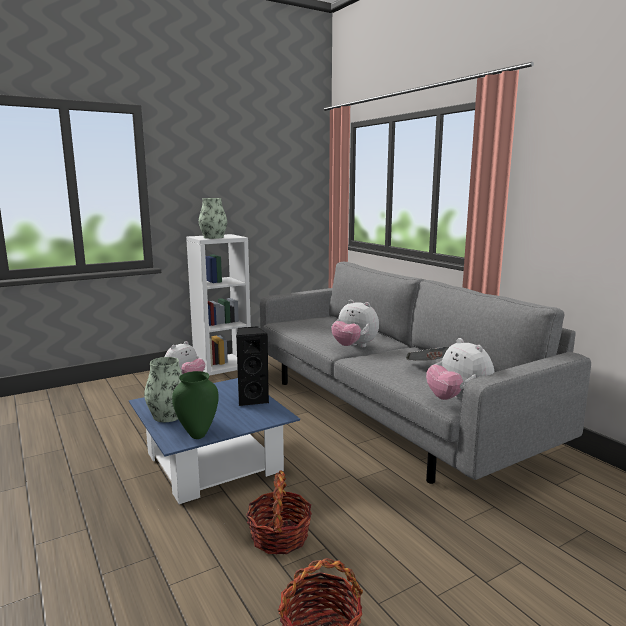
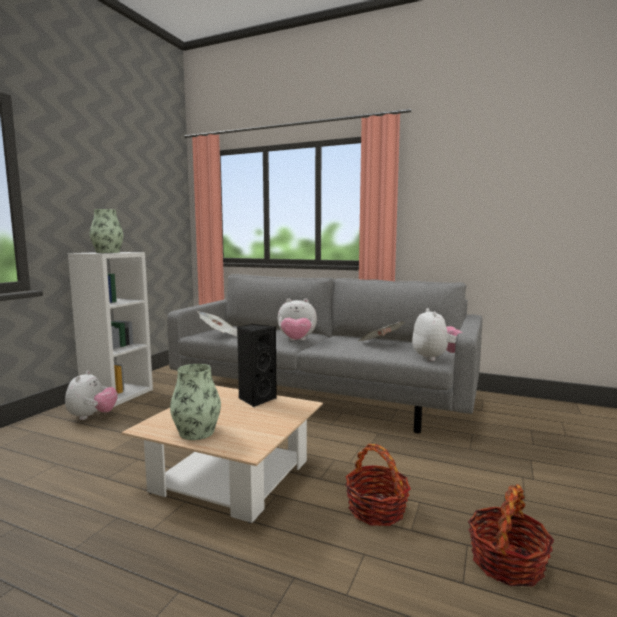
camera: 35 degrees left, 5 degrees down
blue coffee table [129,378,300,504] -> beige coffee table [121,385,323,523]
green vase [172,371,219,439] -> none
plush toy [426,338,494,400] -> plush toy turned 120 degrees counterclockwise [412,308,463,361]
none -> newspaper [197,311,237,336]

